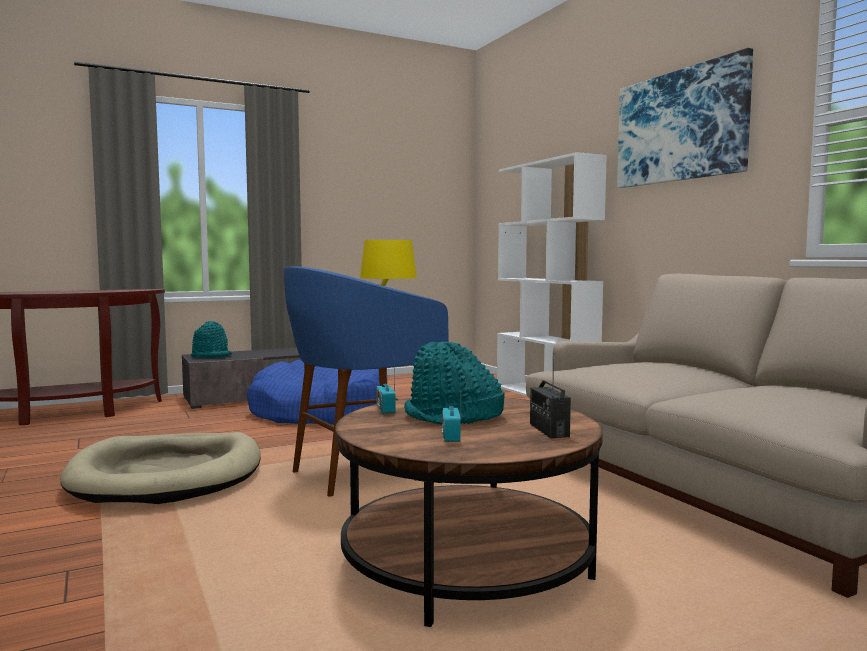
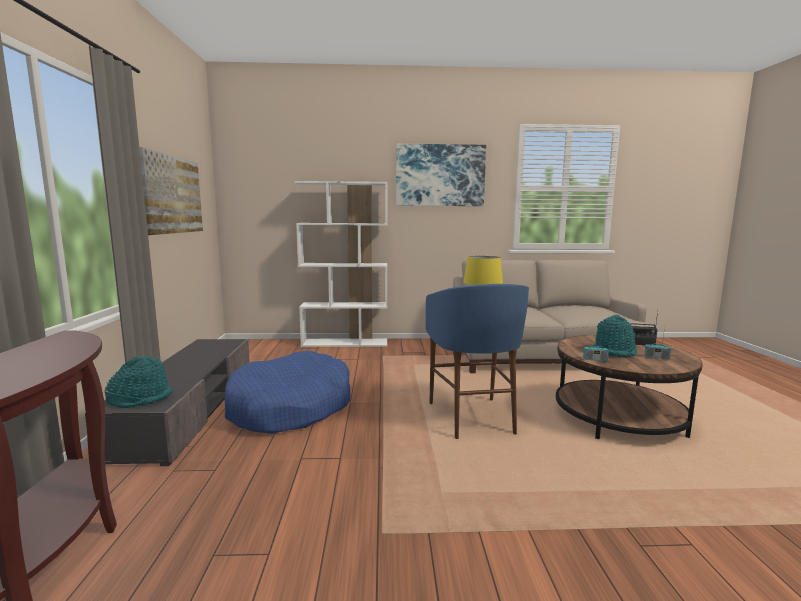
camera: 65 degrees left, 5 degrees up
beige dog bed [60,432,261,504] -> none
none -> picture [139,147,203,235]

